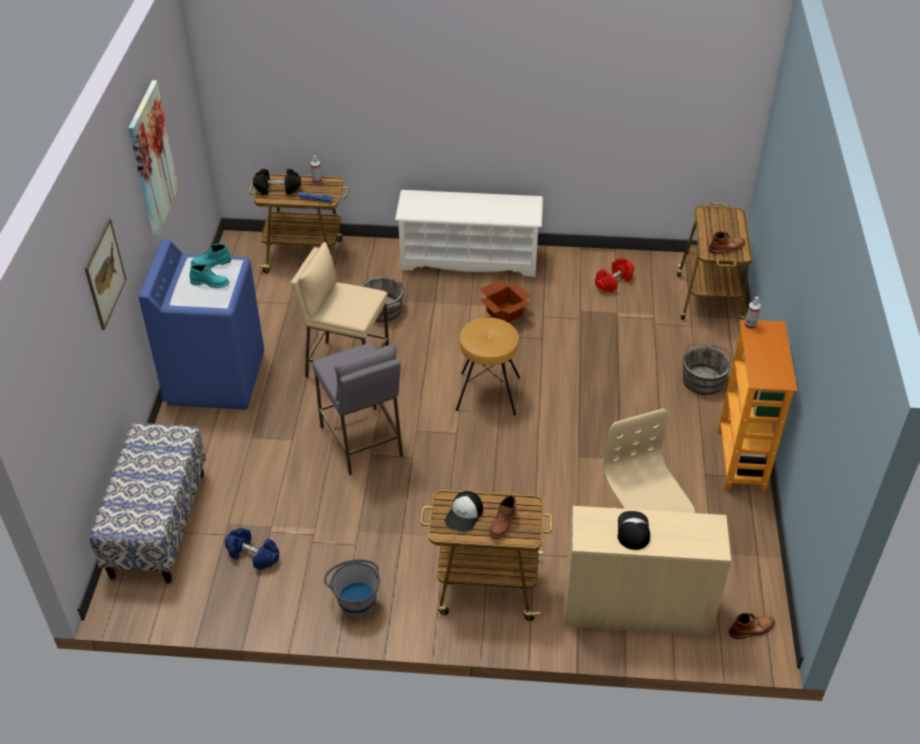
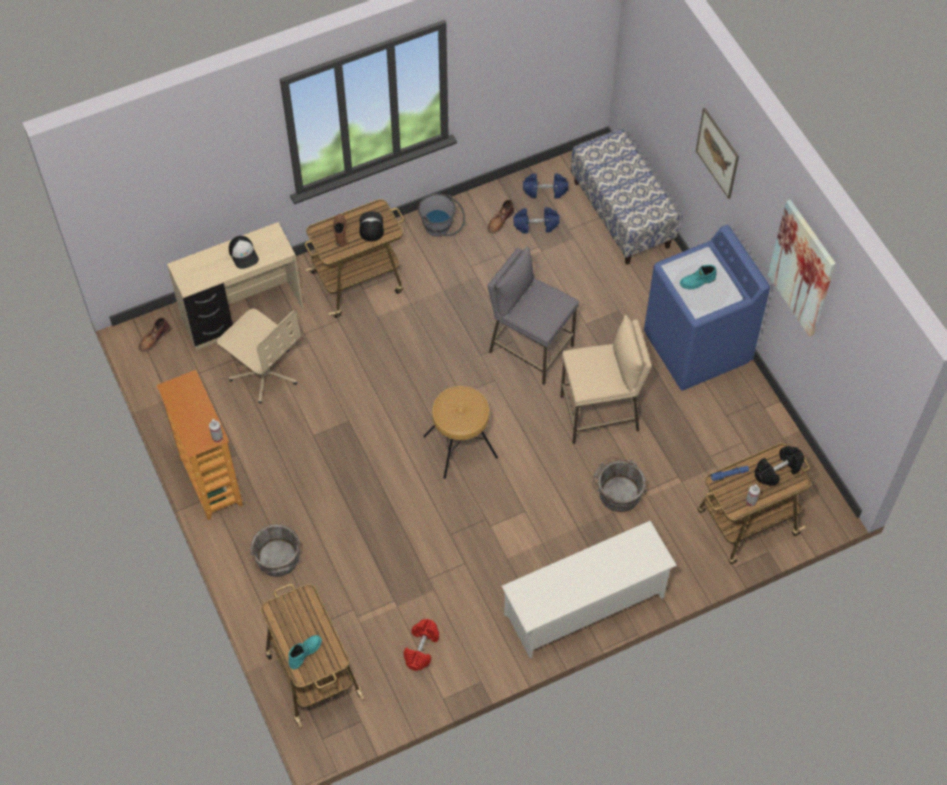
camera: 150 degrees right, 15 degrees up
turquoise boot [191,243,231,269] -> turquoise boot moved to [288,635,322,669]
cardboard box [480,280,531,323] -> none
brown boot [708,232,745,254] -> brown boot moved to [488,200,514,233]
none -> blue dumbbell [523,173,568,199]

